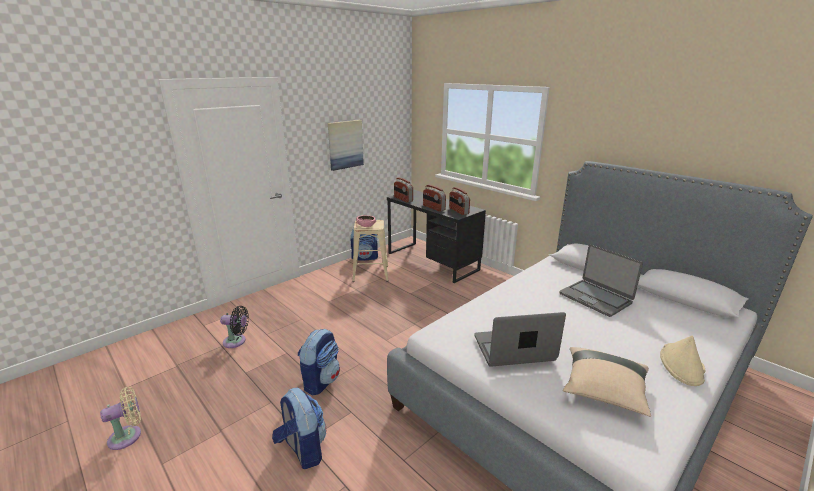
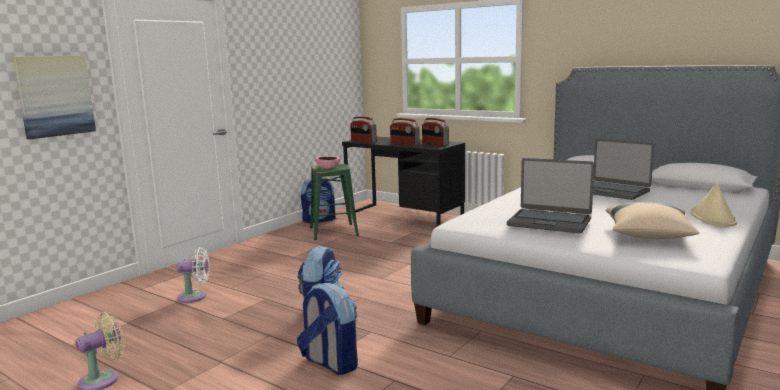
camera: 10 degrees left, 10 degrees down
black fan [220,306,249,348] -> white fan [177,248,209,303]
picture [328,120,364,171] -> picture moved to [13,55,96,139]
beige stool [352,220,388,282] -> green stool [310,164,359,240]
laptop [474,312,566,367] -> laptop turned 135 degrees counterclockwise [507,158,594,233]

